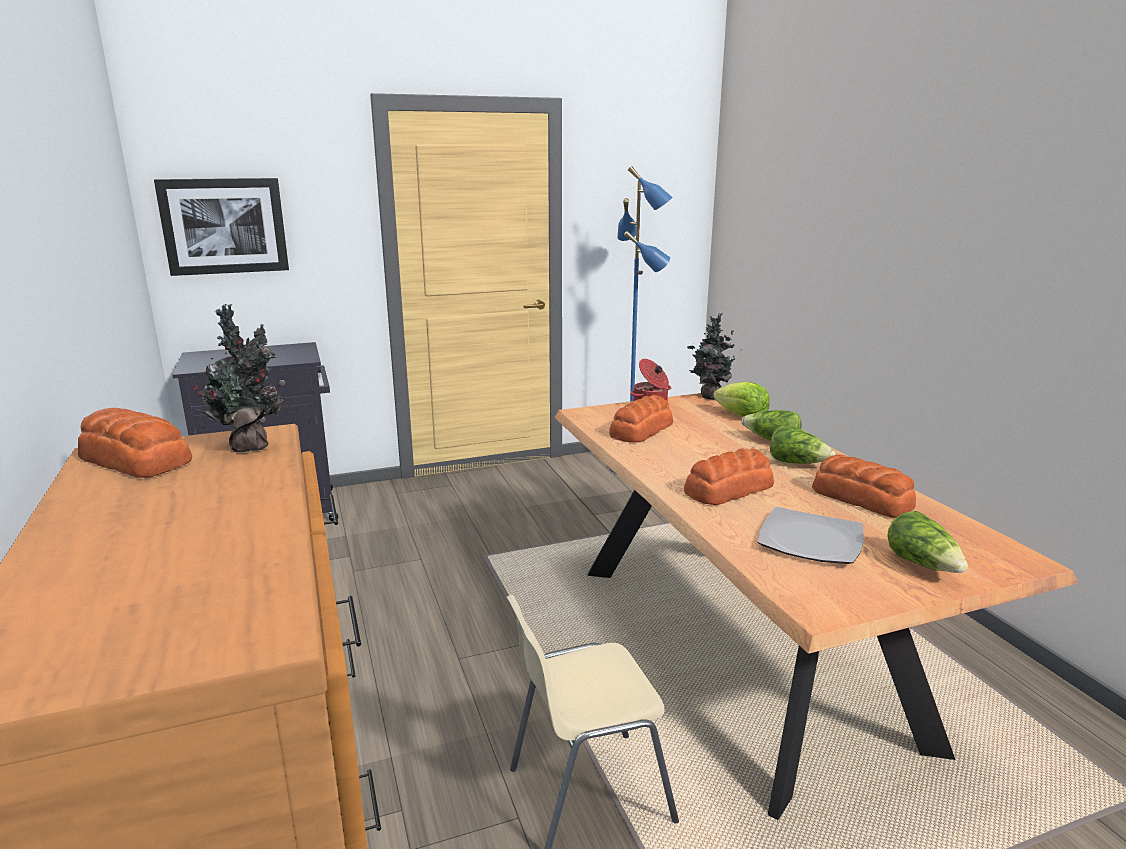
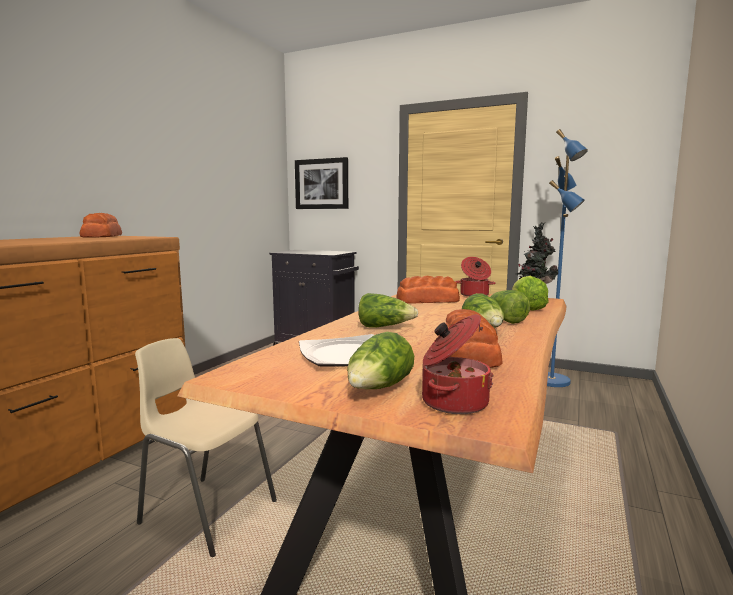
camera: 45 degrees right, 10 degrees down
potted plant [194,304,283,453] -> none
bread [684,448,774,505] -> lettuce [358,293,418,328]
none -> cooking pot [422,314,494,414]

